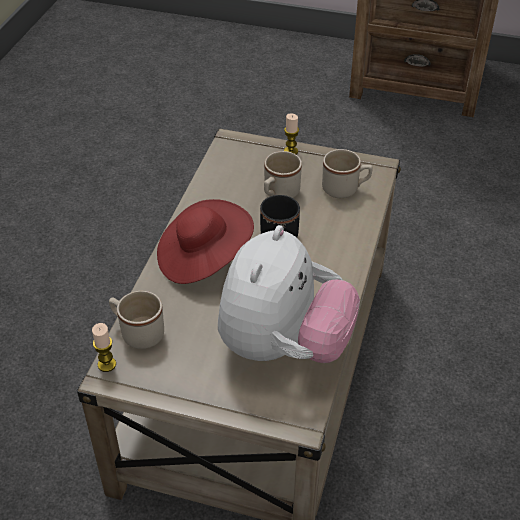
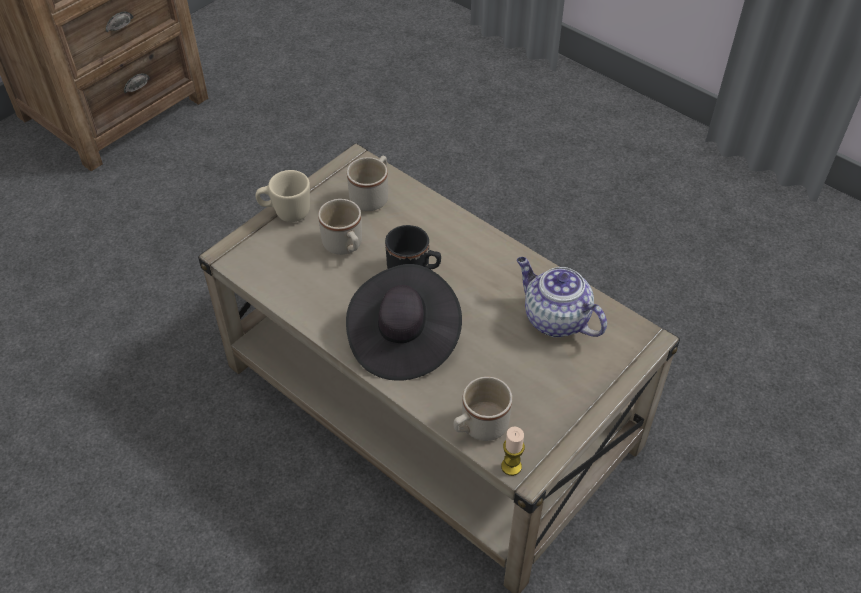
camera: 65 degrees left, 5 degrees up
red hat [157,199,254,284] -> black hat [346,264,462,381]
plush toy [218,225,360,363] -> teapot [517,257,607,337]
candle [284,113,299,155] -> beige mug [256,170,310,222]

